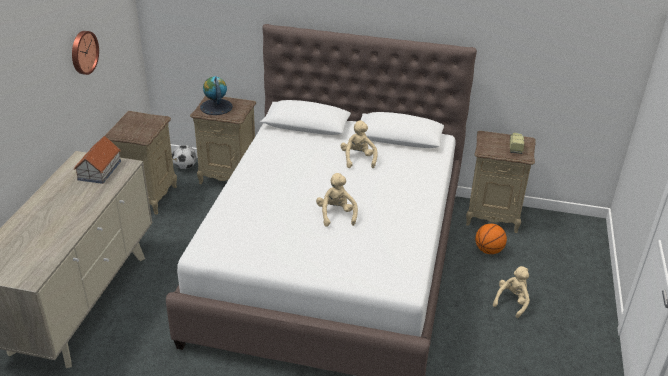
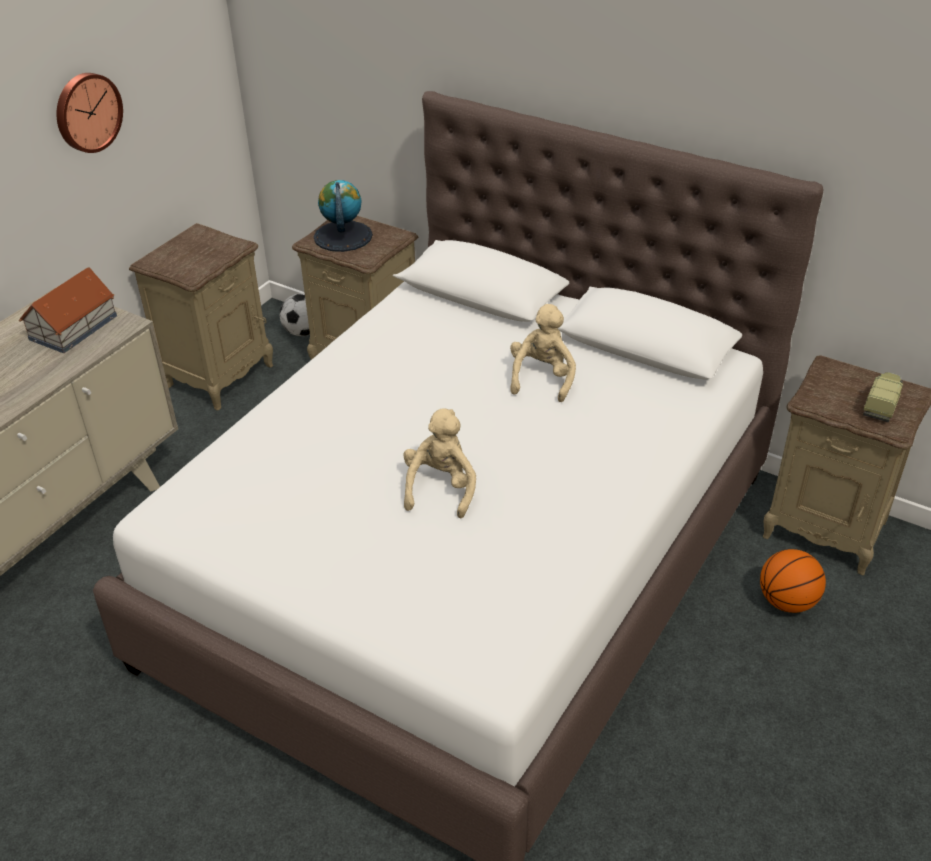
camera: 20 degrees right, 5 degrees up
beige plush toy [493,266,530,318] -> none

